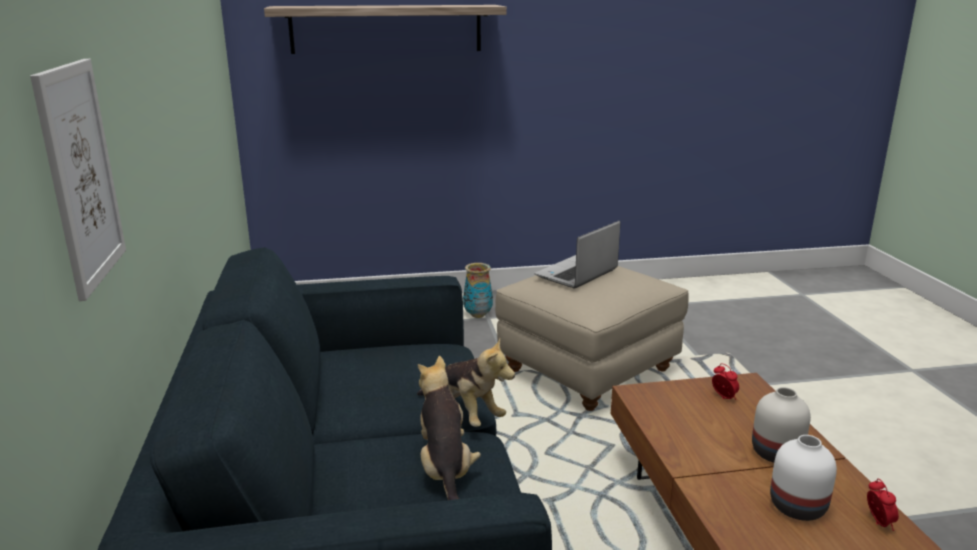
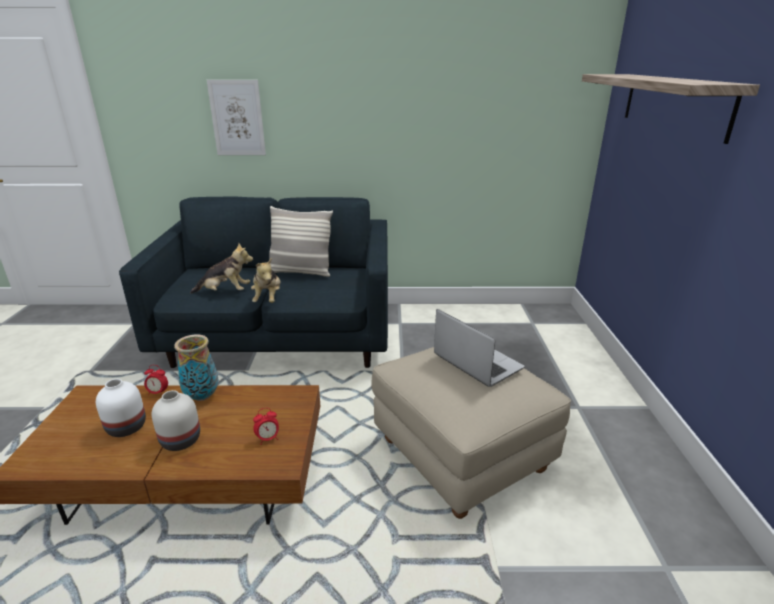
camera: 100 degrees right, 5 degrees up
plush toy [417,338,515,427] -> plush toy turned 60 degrees counterclockwise [251,258,280,303]
vase [463,263,493,318] -> vase moved to [174,334,219,401]
alarm clock [867,479,899,531] -> alarm clock moved to [144,365,168,395]
none -> pillow [269,206,333,277]

